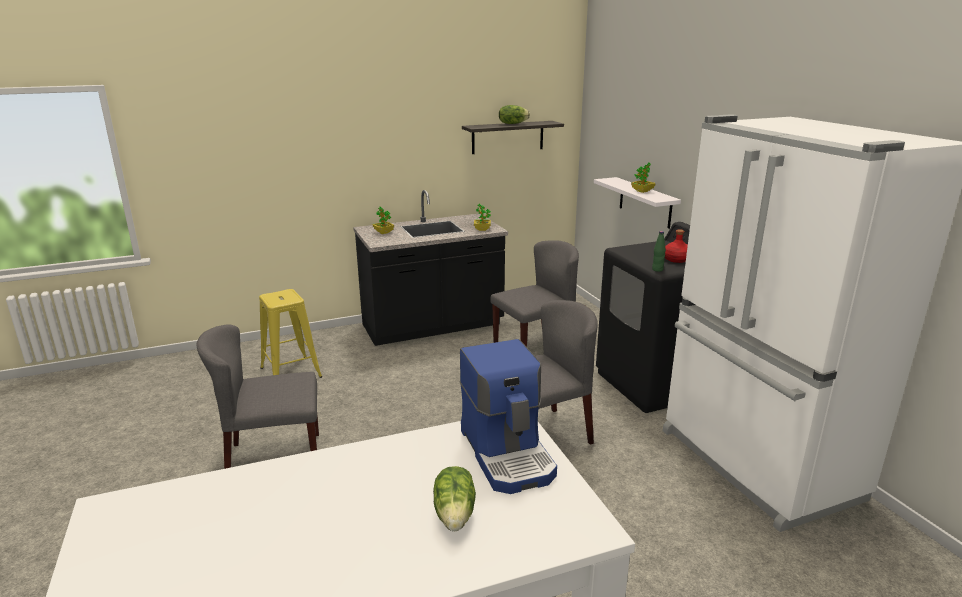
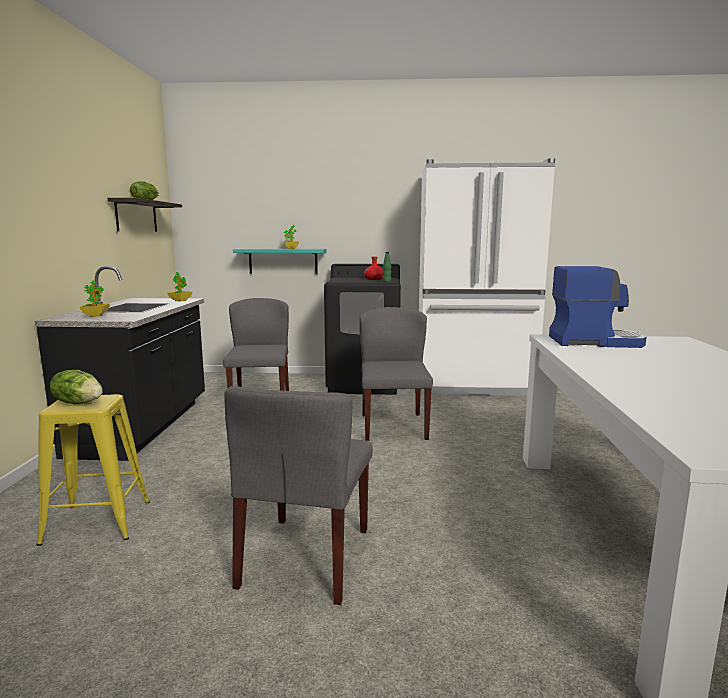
camera: 65 degrees left, 10 degrees down
lettuce [433,466,476,531] -> lettuce moved to [50,370,103,404]
white shelf [594,177,681,229] -> turquoise shelf [233,249,327,274]

